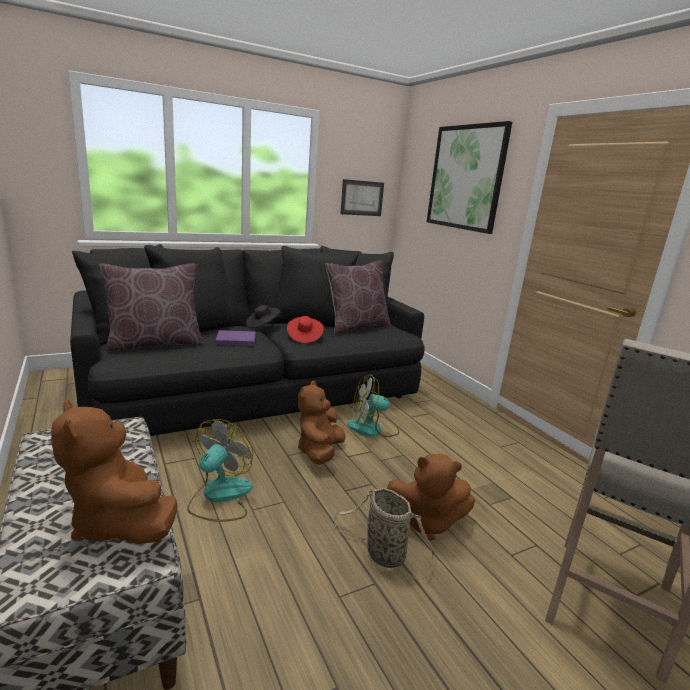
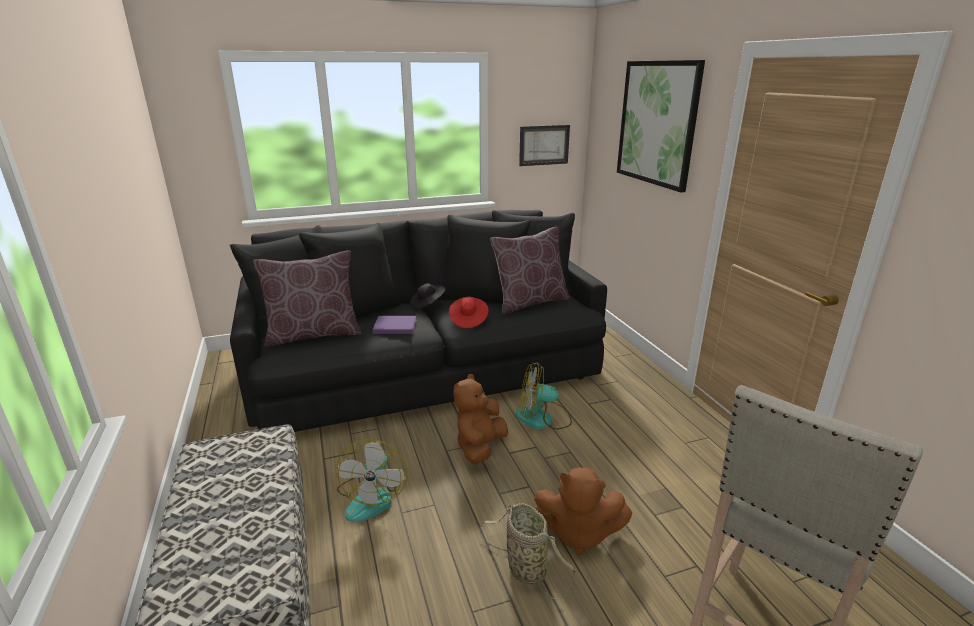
camera: 10 degrees right, 5 degrees up
brown plush toy [51,400,178,544] -> none
fan [187,419,253,522] -> fan turned 150 degrees clockwise [337,440,407,522]

